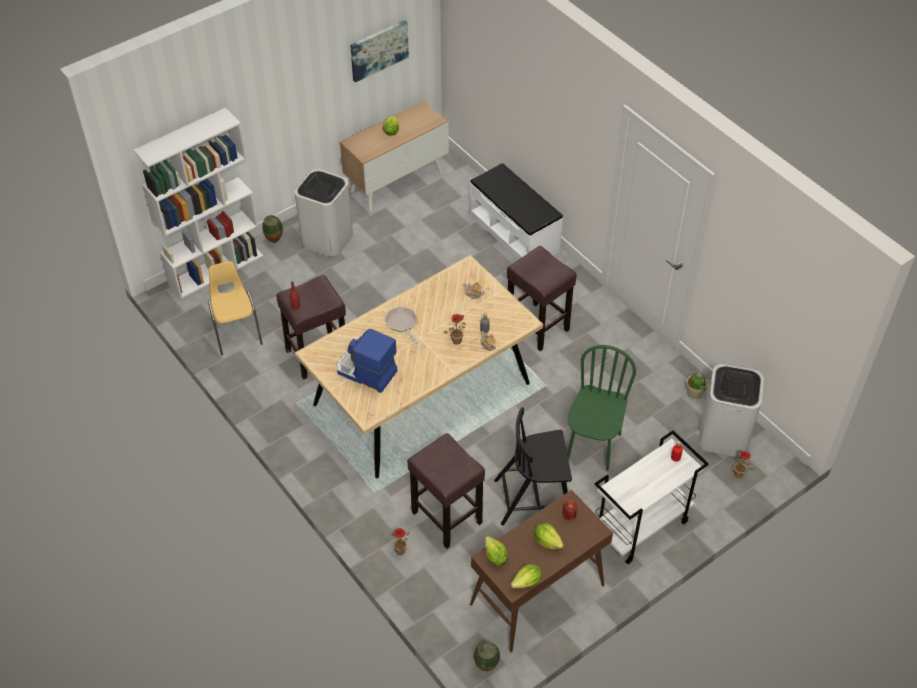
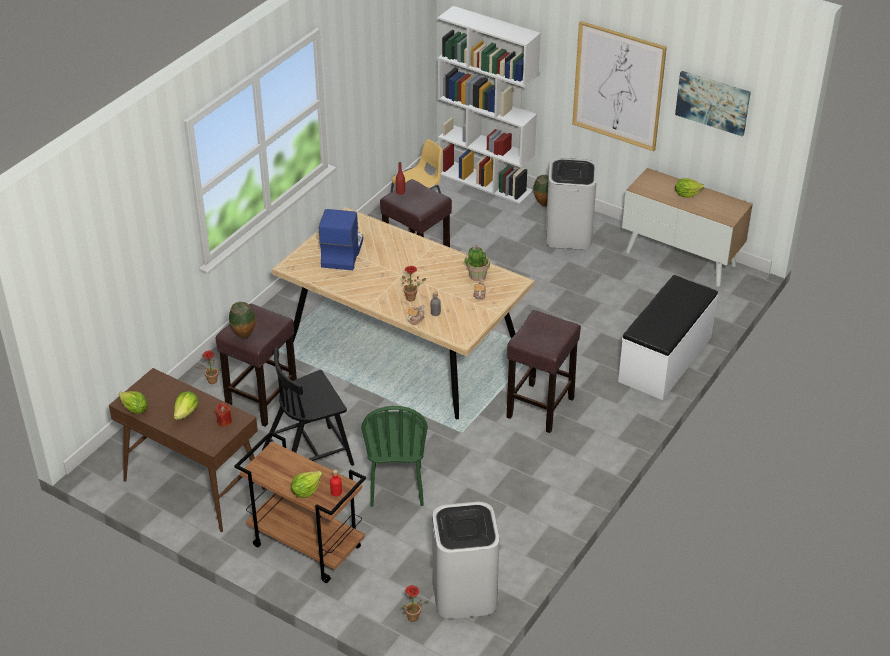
camera: 70 degrees right, 10 degrees down
frying pan [385,306,419,344] -> none
vase [474,641,500,671] -> vase moved to [229,302,256,339]
lettuce [485,536,508,566] -> lettuce moved to [291,471,322,498]
black chair [494,407,572,525] -> black chair turned 90 degrees counterclockwise [262,347,354,466]
green chair [567,345,636,471] -> green chair turned 90 degrees clockwise [361,406,428,507]
white cart [595,431,709,564] -> brown cart [235,431,366,583]
potted plant [686,372,707,399] -> potted plant moved to [464,245,490,281]
none -> picture [572,21,667,151]

